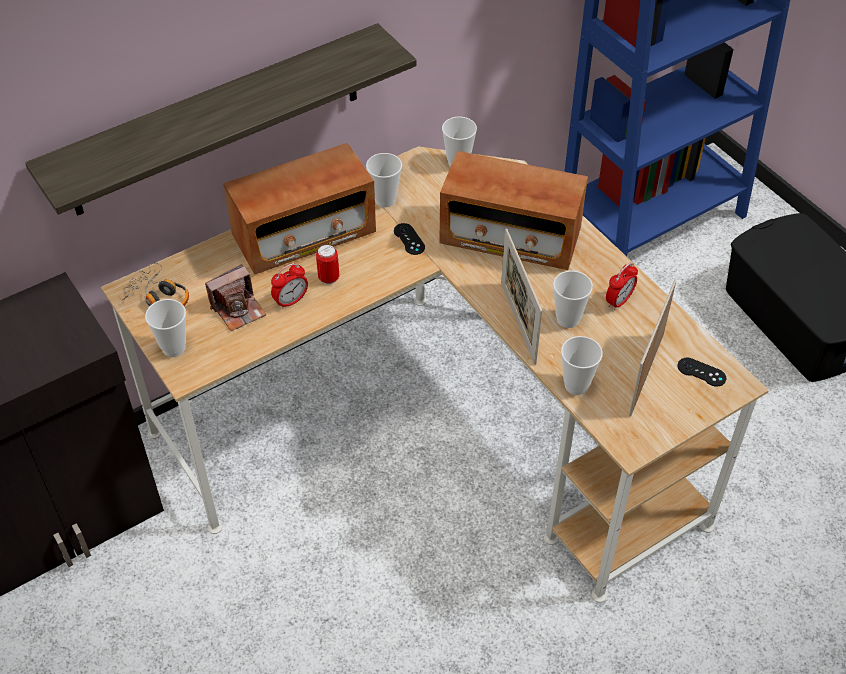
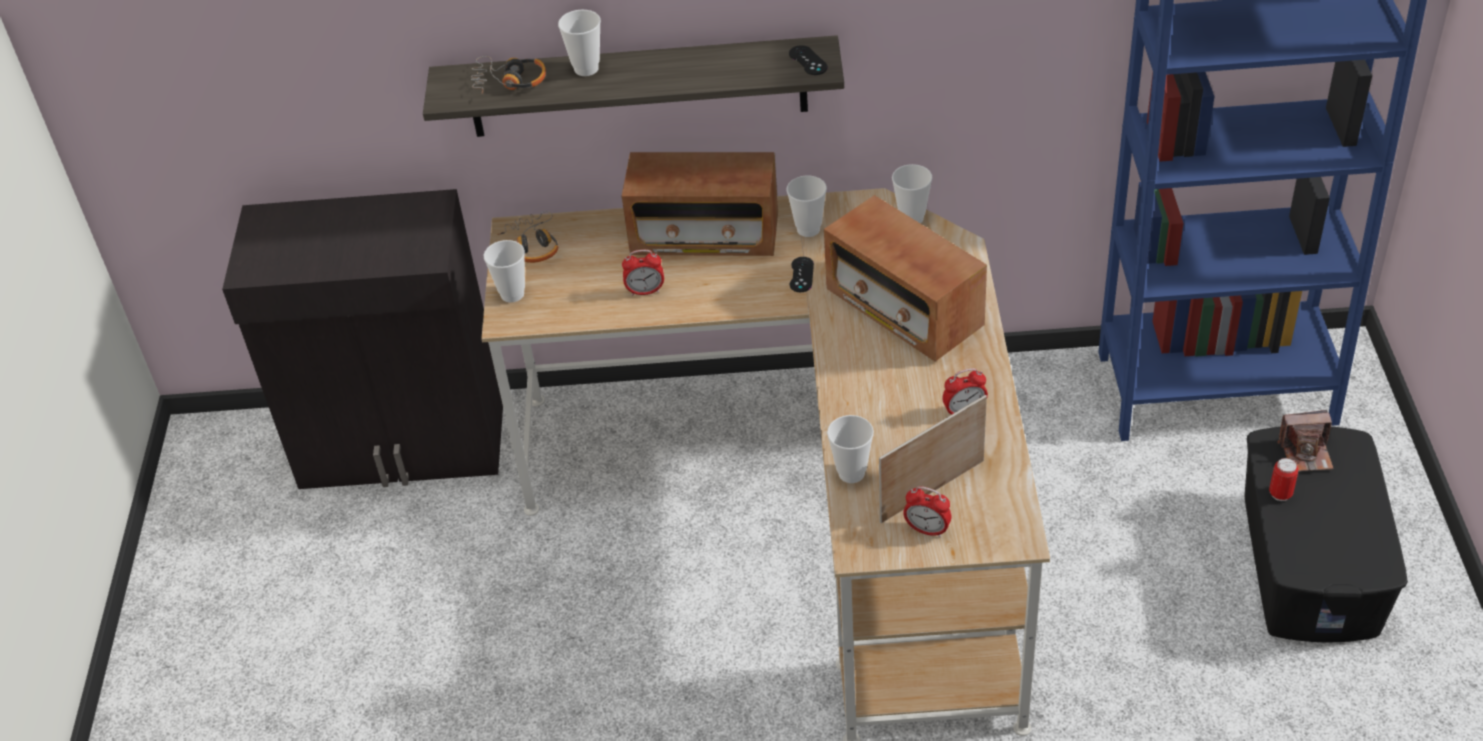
camera: 35 degrees right, 5 degrees down
camera [205,264,266,331] -> camera moved to [1278,410,1334,471]
can [316,244,339,285] -> can moved to [1269,458,1299,501]
picture frame [501,229,542,365] -> none
cup [553,270,593,328] -> cup moved to [558,10,601,76]
black game controller [678,358,726,387] -> black game controller moved to [789,45,828,75]
none -> headphones [471,56,546,94]
none -> alarm clock [903,486,951,537]

